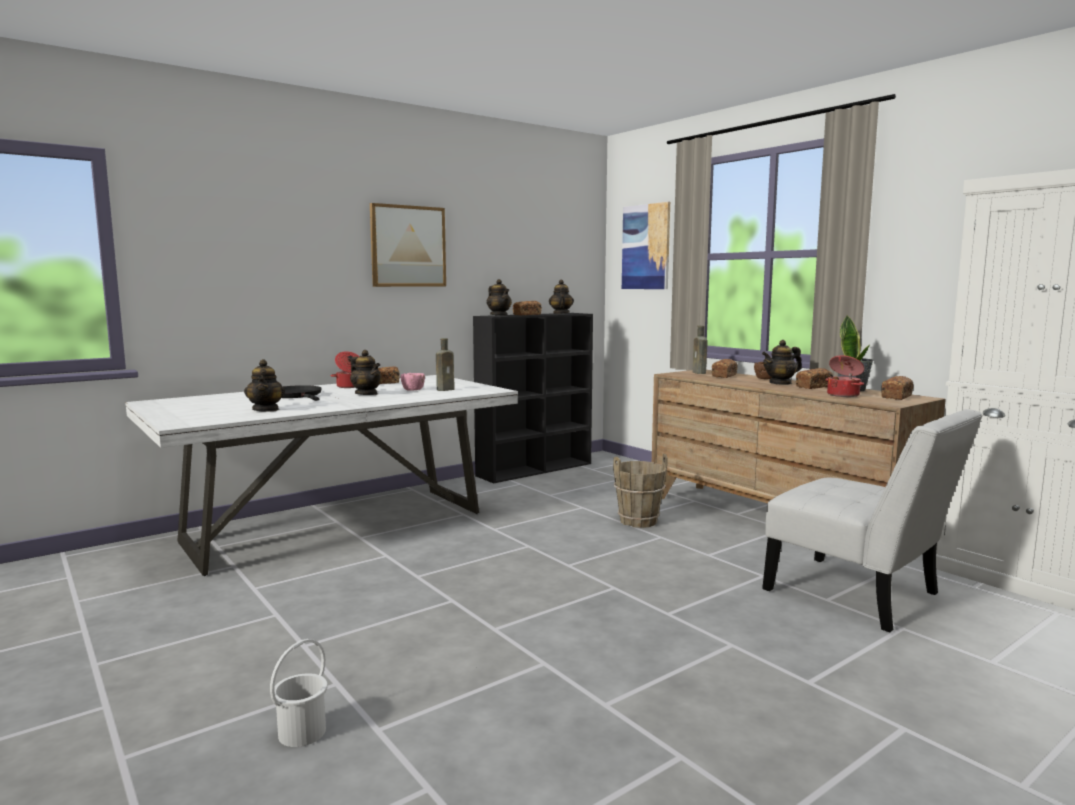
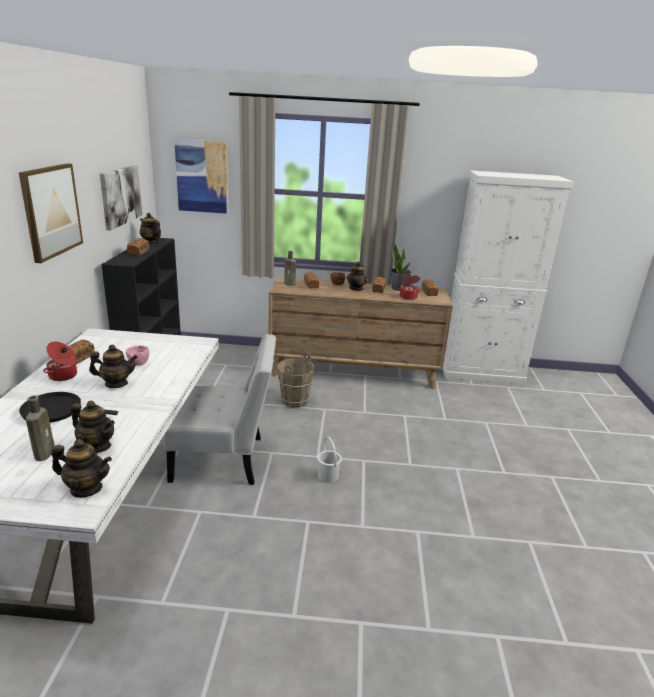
camera: 50 degrees left, 15 degrees up
white bucket [270,639,328,747] -> white bucket moved to [317,436,342,483]
brown bottle [436,338,455,391] -> brown bottle moved to [26,396,55,461]
teapot [487,279,512,316] -> teapot moved to [51,439,112,498]
white chair [762,409,983,632] -> white chair moved to [163,334,276,485]
none -> picture [100,165,142,231]

